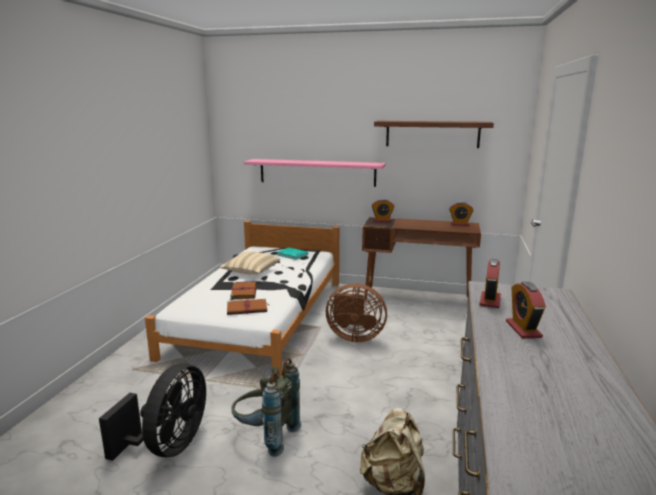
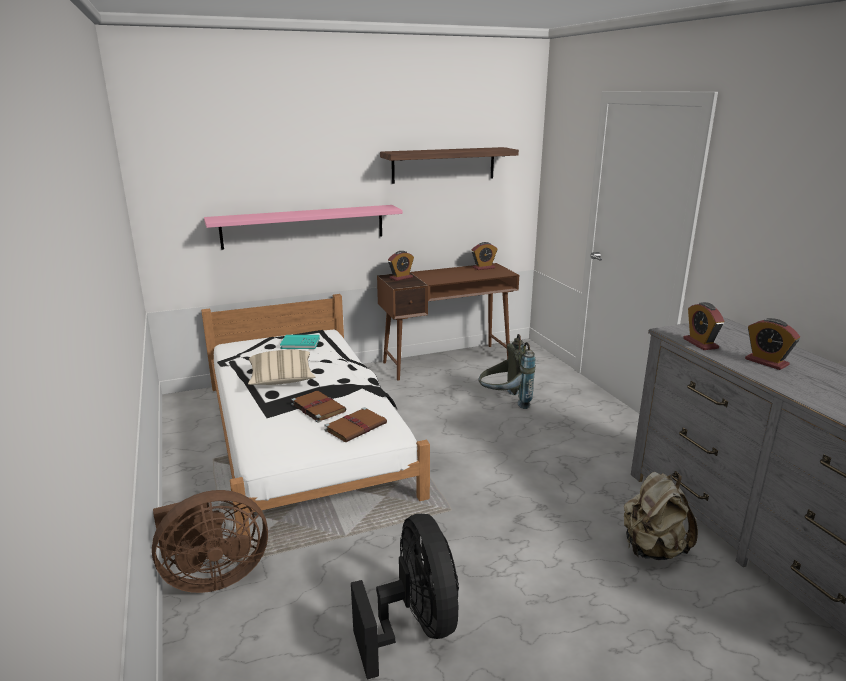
camera: 35 degrees left, 5 degrees up
grey backpack [231,358,301,457] -> grey backpack moved to [478,334,536,409]
brown fan [326,283,387,342] -> brown fan moved to [152,490,268,593]

